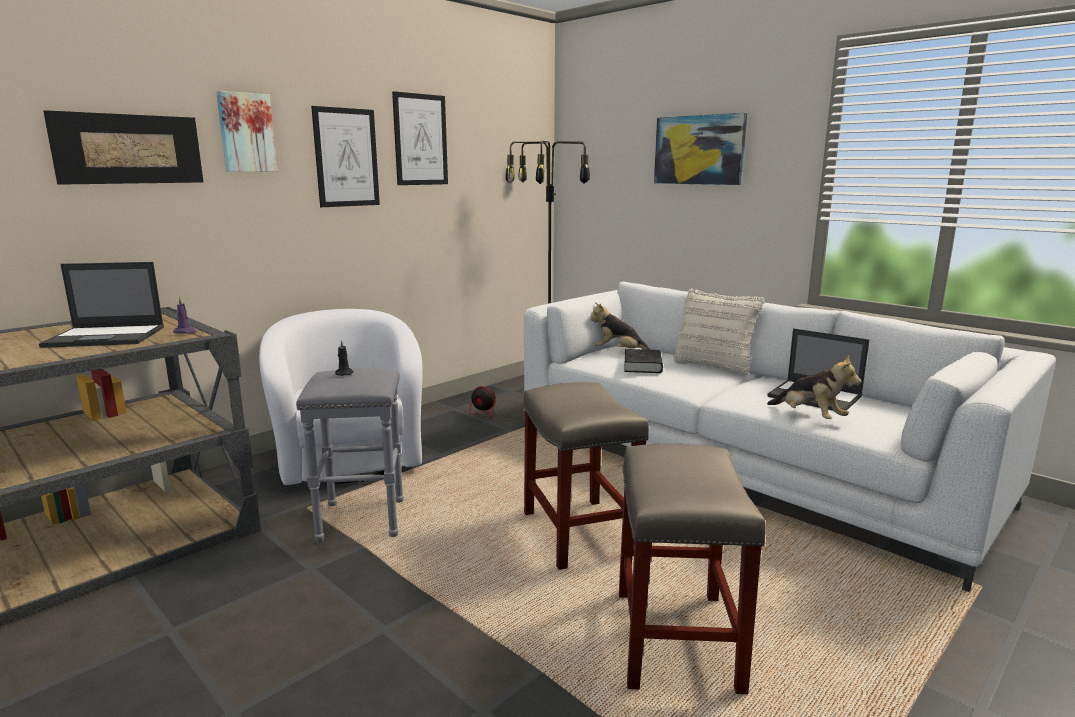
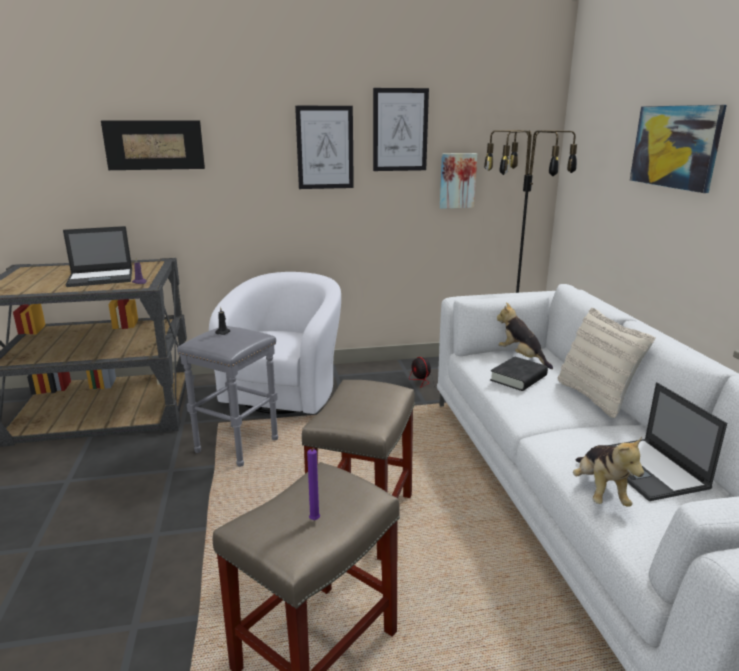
camera: 35 degrees right, 5 degrees up
laptop [39,262,164,348] -> laptop turned 45 degrees counterclockwise [63,226,132,287]
picture [216,91,277,172] -> picture moved to [440,153,477,209]
none -> purple candle [307,448,320,520]

